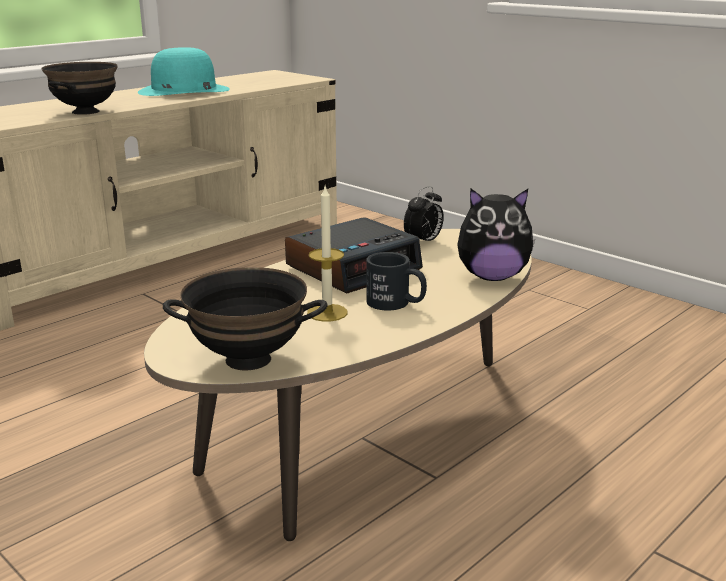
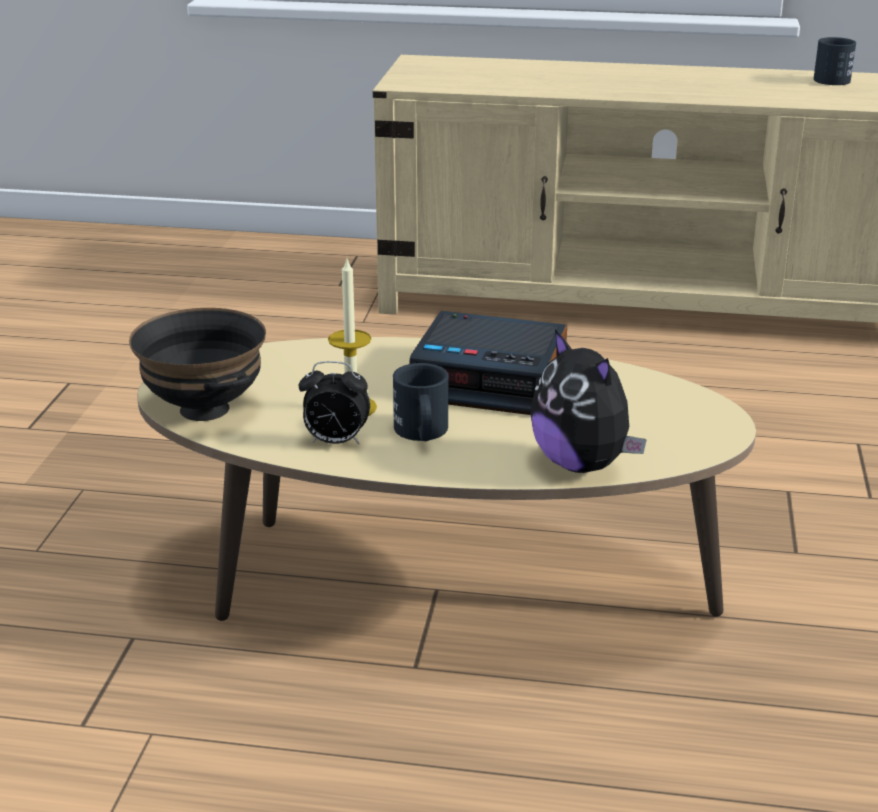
camera: 55 degrees right, 5 degrees up
black bowl [42,62,118,115] -> none
turquoise hat [138,47,230,96] -> none
alarm clock [404,186,444,241] -> alarm clock moved to [299,361,370,445]
none -> black mug [814,37,856,85]

